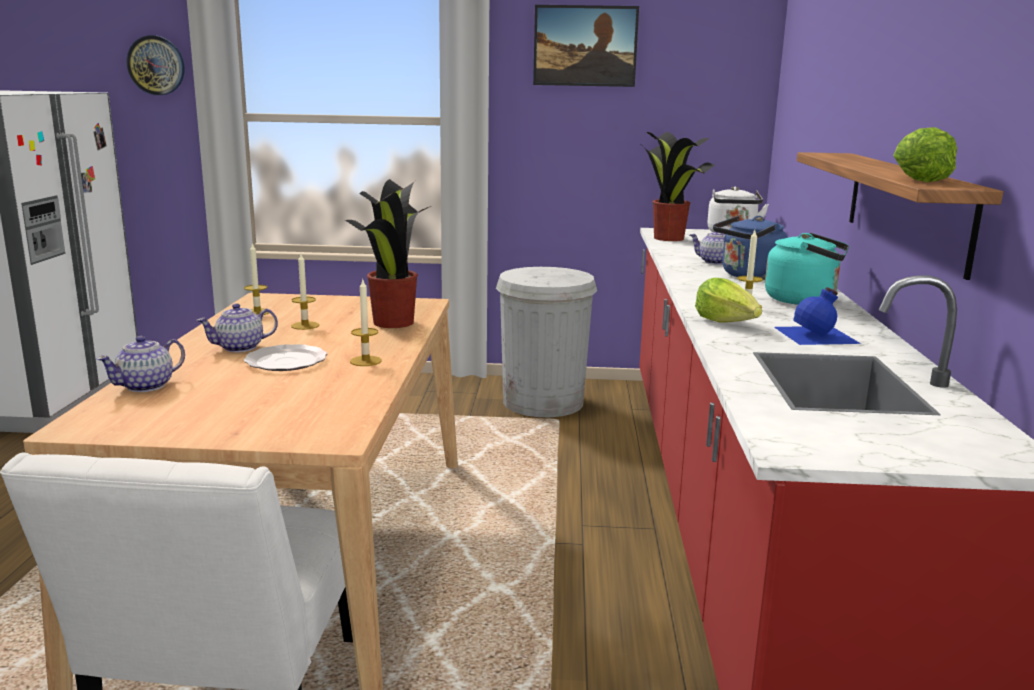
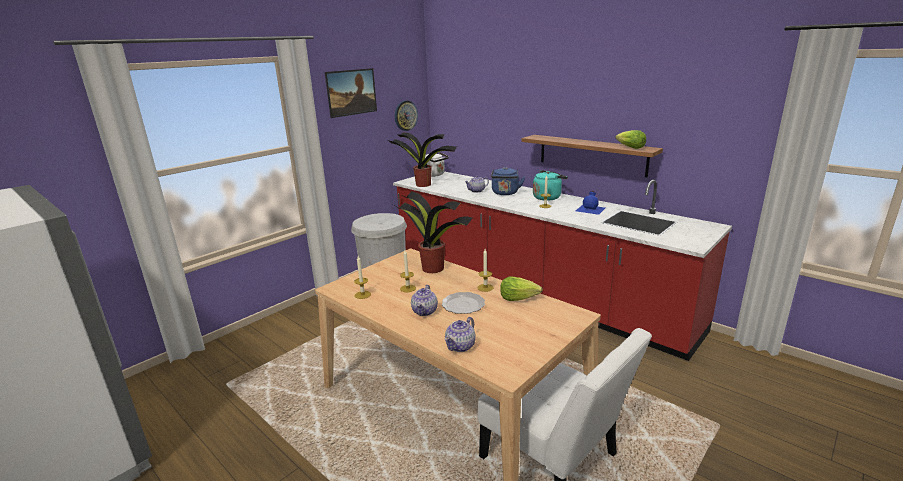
camera: 50 degrees left, 5 degrees up
teapot [96,336,185,392] -> teapot turned 45 degrees clockwise [445,317,476,352]
wall clock [127,35,184,95] -> wall clock moved to [395,100,418,131]
lettuce [695,278,762,323] -> lettuce moved to [500,277,543,301]

